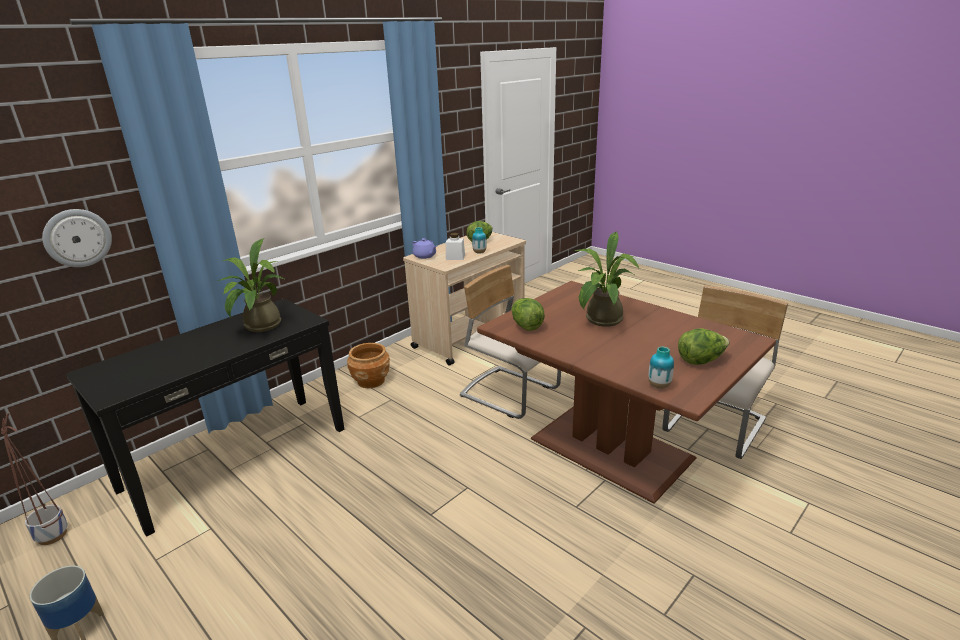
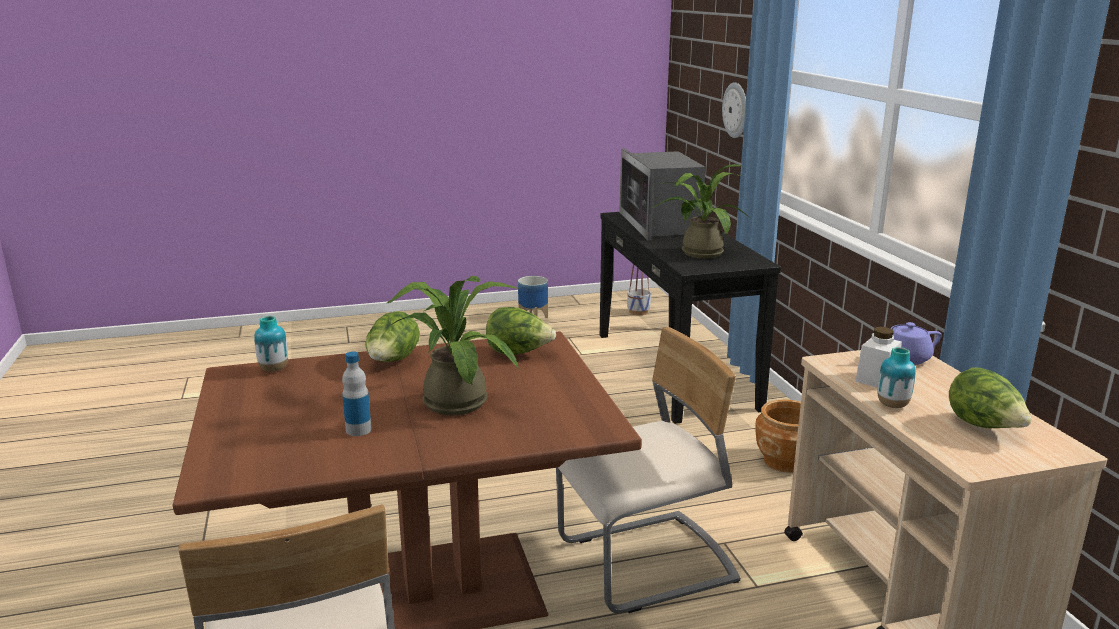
camera: 120 degrees right, 5 degrees down
lettuce [678,328,730,365] -> lettuce moved to [365,311,420,362]
none -> bottle [342,351,372,436]
none -> microwave [619,149,706,240]

